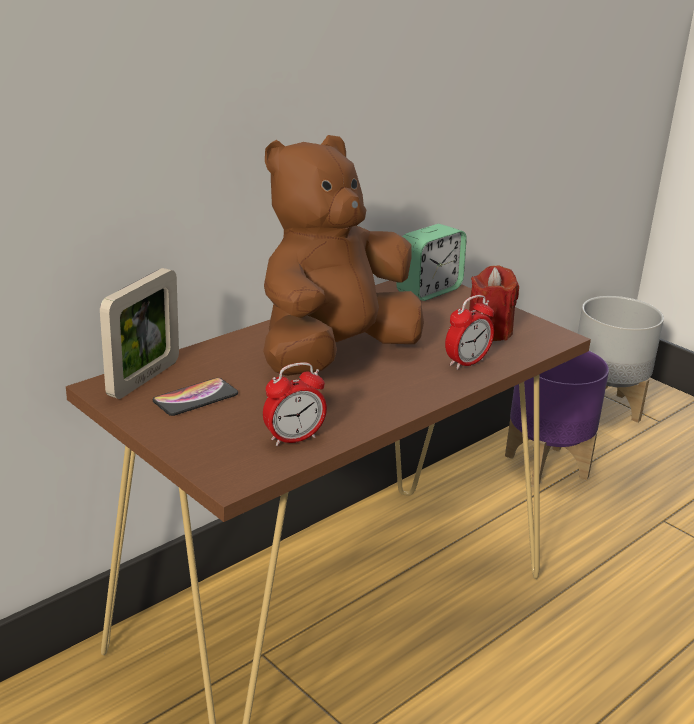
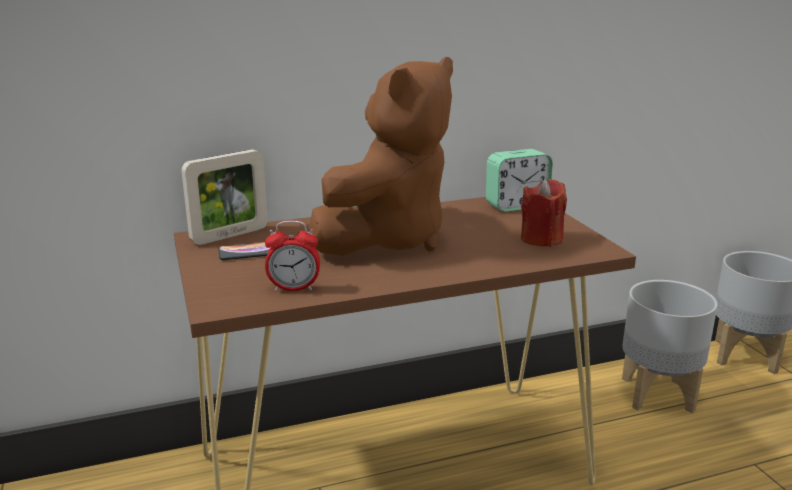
camera: 25 degrees right, 5 degrees down
brown plush toy [263,135,424,376] -> brown plush toy turned 150 degrees clockwise [309,57,453,256]
alarm clock [445,295,494,370] -> none
purple planter [505,351,609,487] -> grey planter [622,280,718,413]

